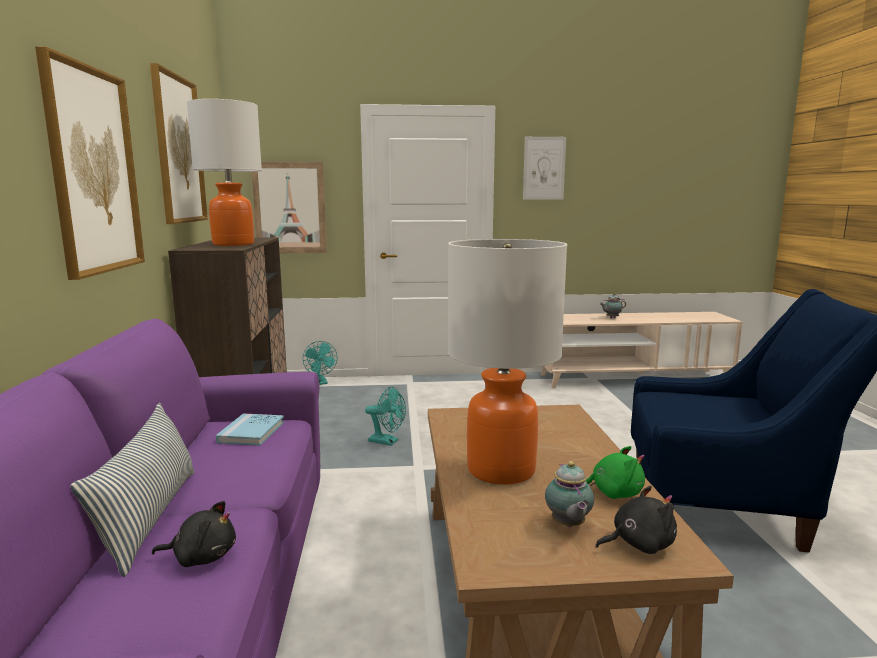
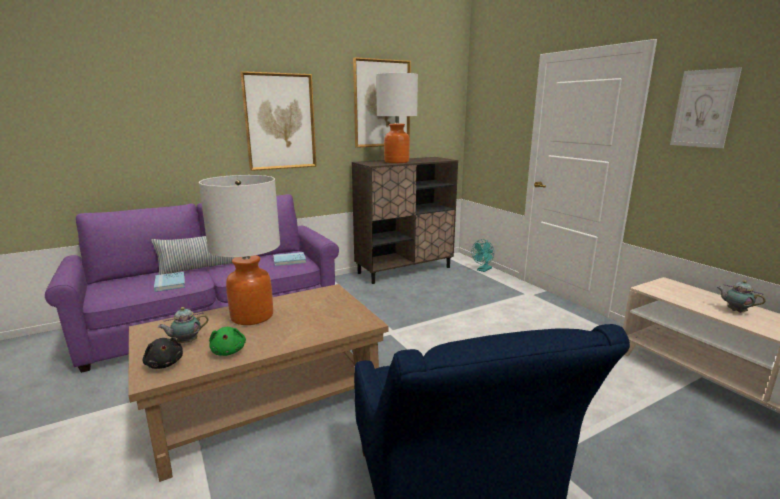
camera: 65 degrees right, 5 degrees up
black plush toy [152,501,236,567] -> blue book [154,272,185,292]
picture [252,162,327,253] -> none
turquoise fan [365,387,406,446] -> none

